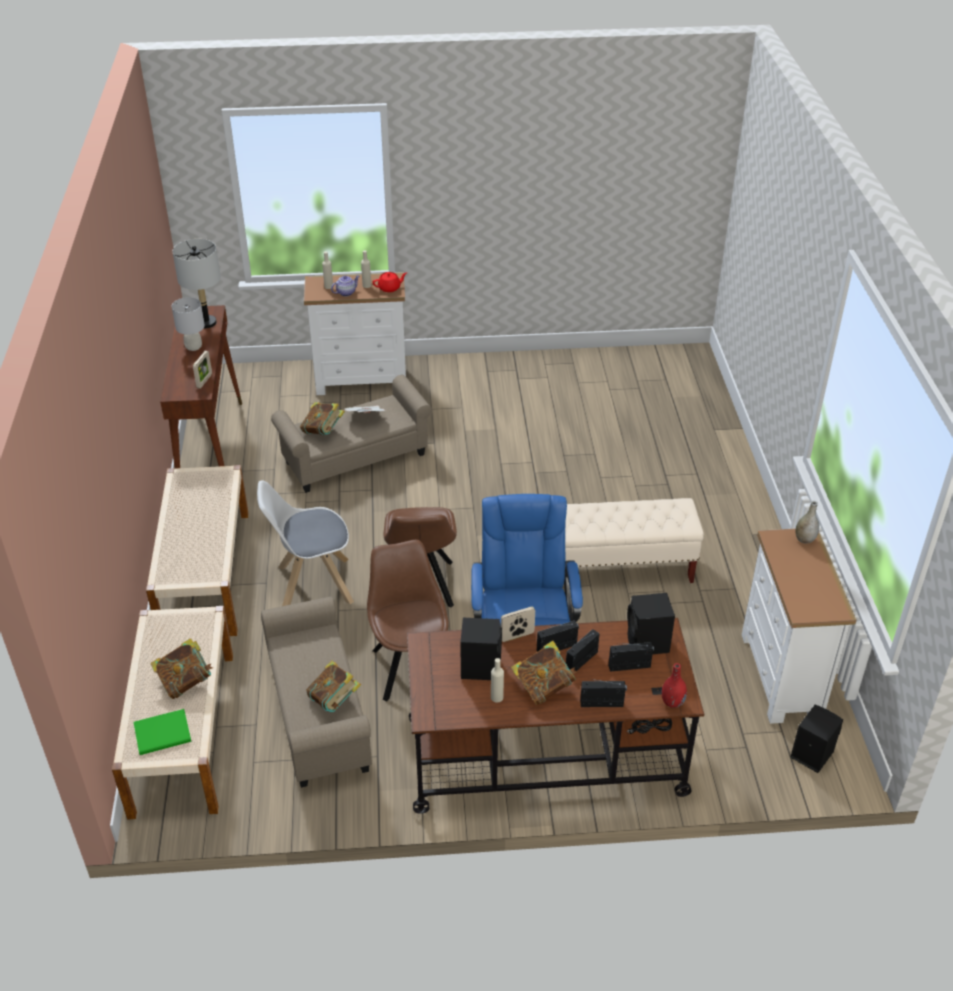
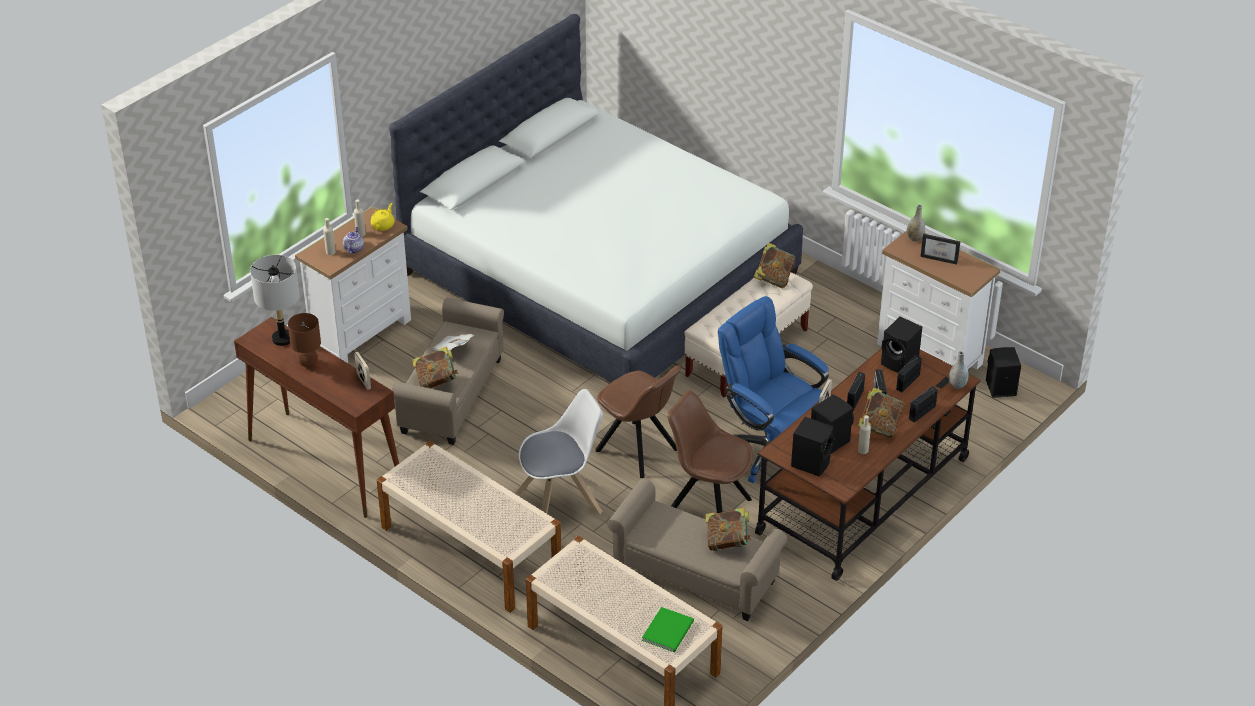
camera: 45 degrees left, 0 degrees up
book [150,638,213,699] -> book moved to [754,243,795,288]
grey table lamp [172,297,205,351] -> brown table lamp [288,313,321,368]
chair [257,480,354,606] -> chair turned 150 degrees counterclockwise [515,389,603,514]
red teapot [373,272,407,292] -> yellow teapot [371,203,394,231]
red vase [662,663,687,708] -> grey vase [949,351,968,389]
none -> white bed [389,14,803,382]
none -> black speaker [791,417,834,476]
none -> picture frame [921,234,960,265]

